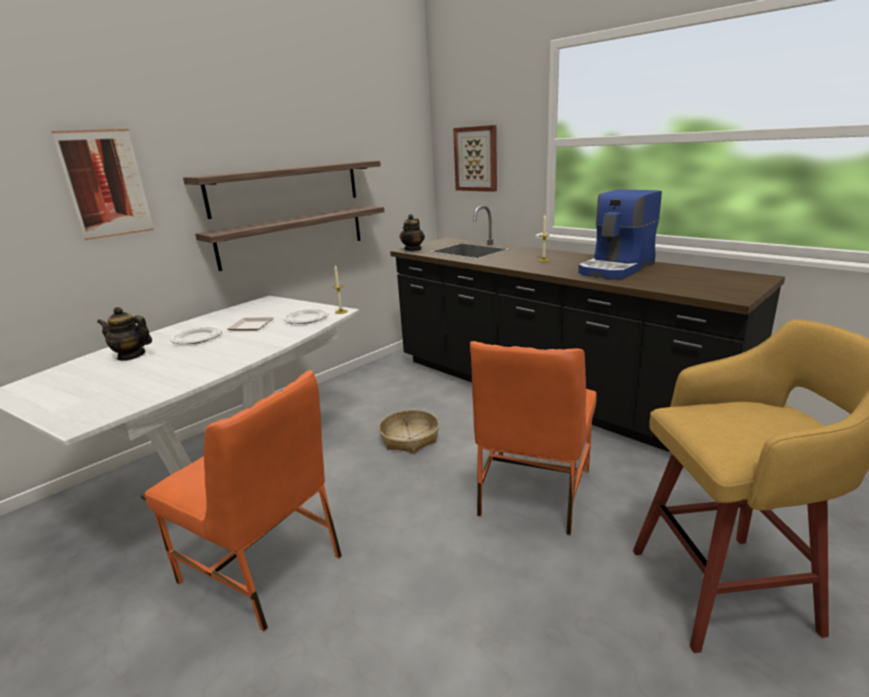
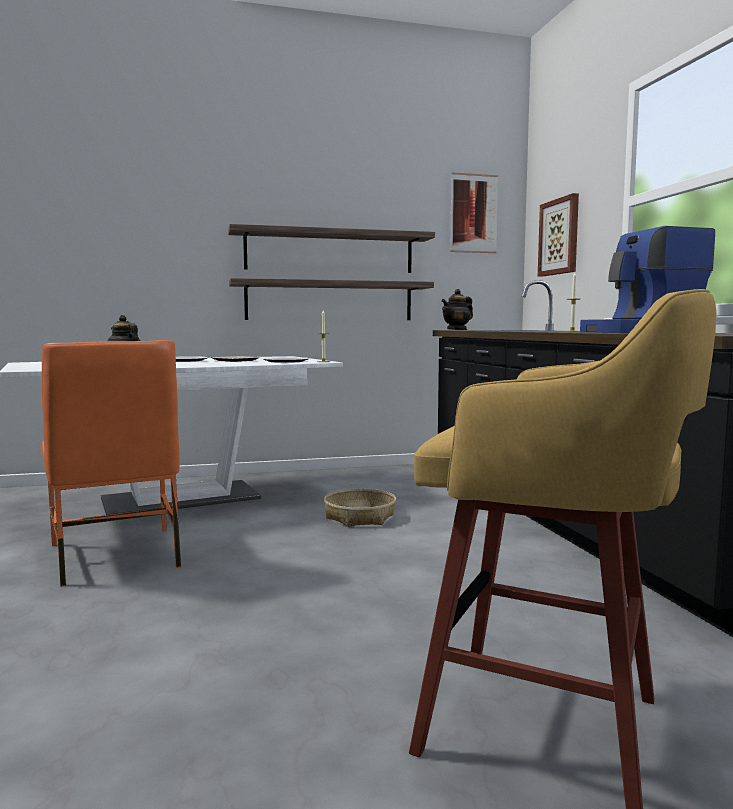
camera: 30 degrees right, 15 degrees down
picture [51,129,154,240] -> picture moved to [450,172,498,253]
orange chair [470,341,597,536] -> none

